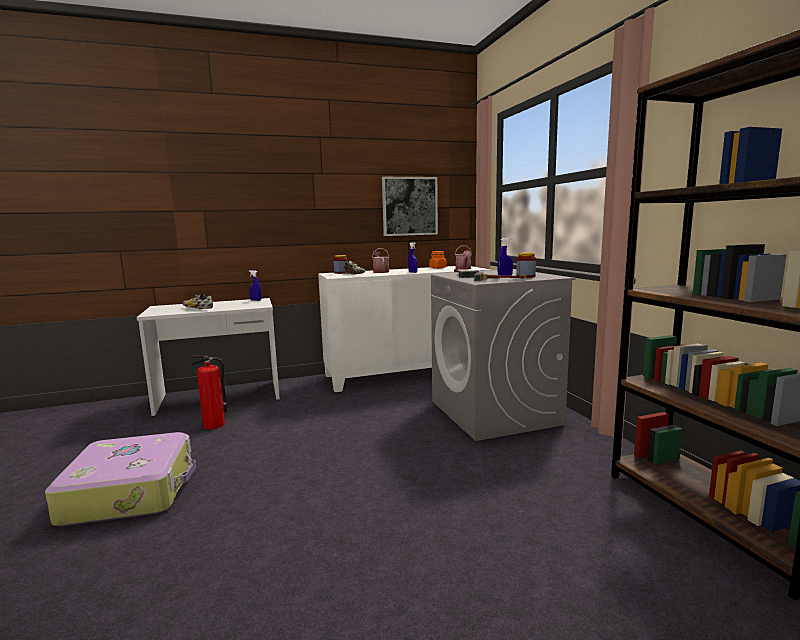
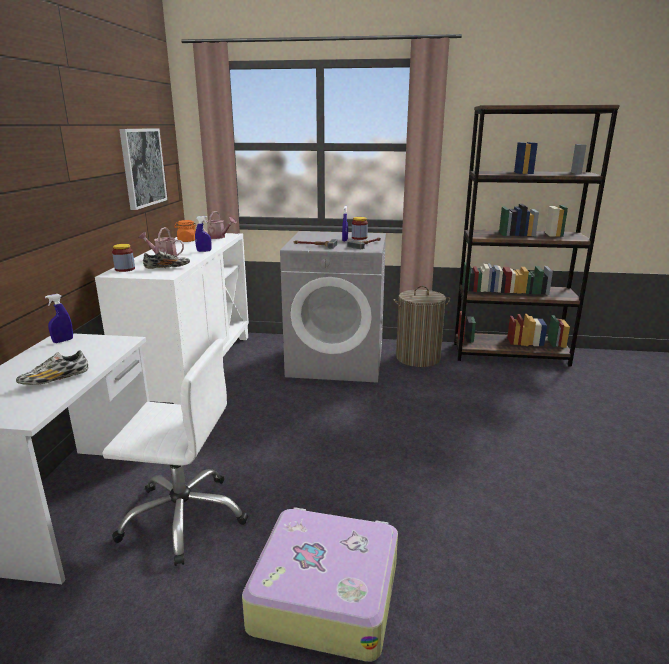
camera: 65 degrees left, 10 degrees up
fire extinguisher [192,356,227,430] -> white office chair [102,339,248,566]
none -> laundry basket [393,286,450,367]

